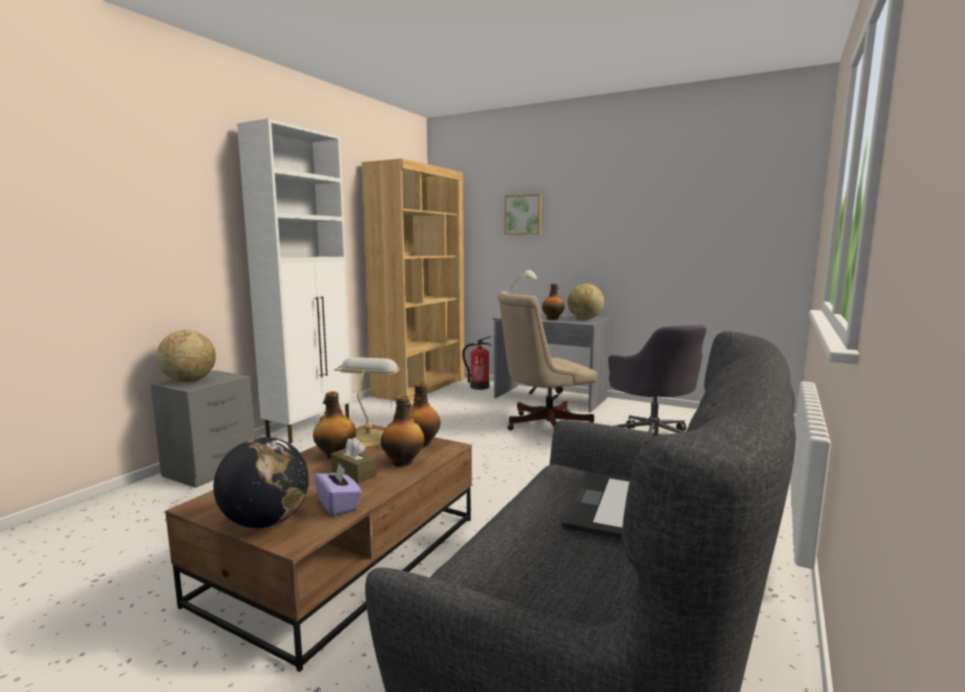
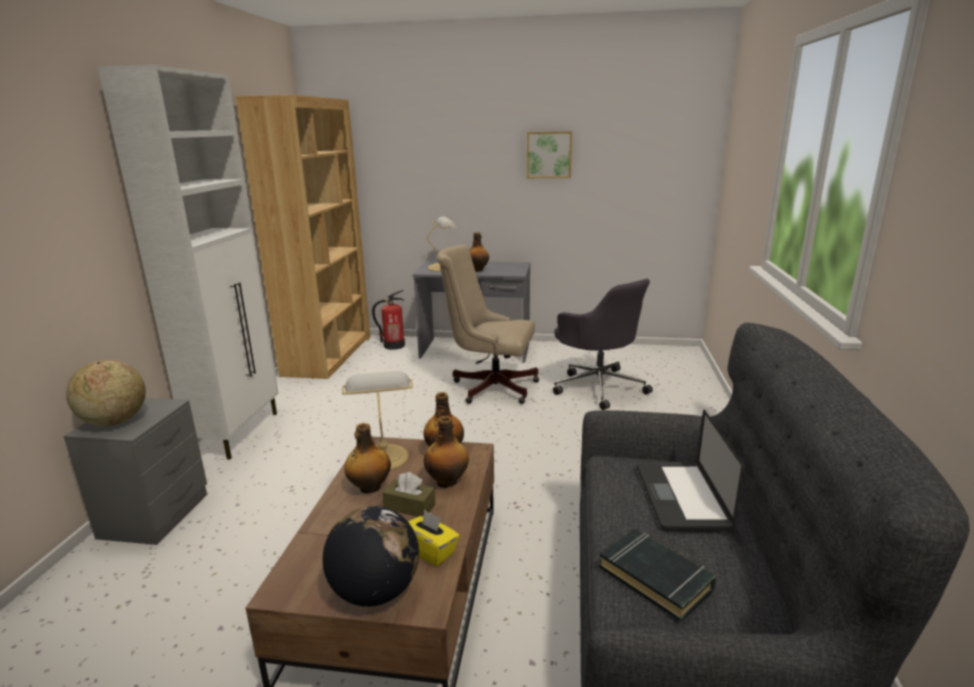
camera: 20 degrees left, 10 degrees up
purple tissue box [314,463,362,516] -> yellow tissue box [408,509,460,566]
beige office chair [497,291,597,437] -> beige office chair turned 60 degrees clockwise [437,245,539,404]
picture [505,194,542,235] -> picture moved to [527,131,572,178]
globe [568,284,604,319] -> none
none -> black book [599,529,716,622]

